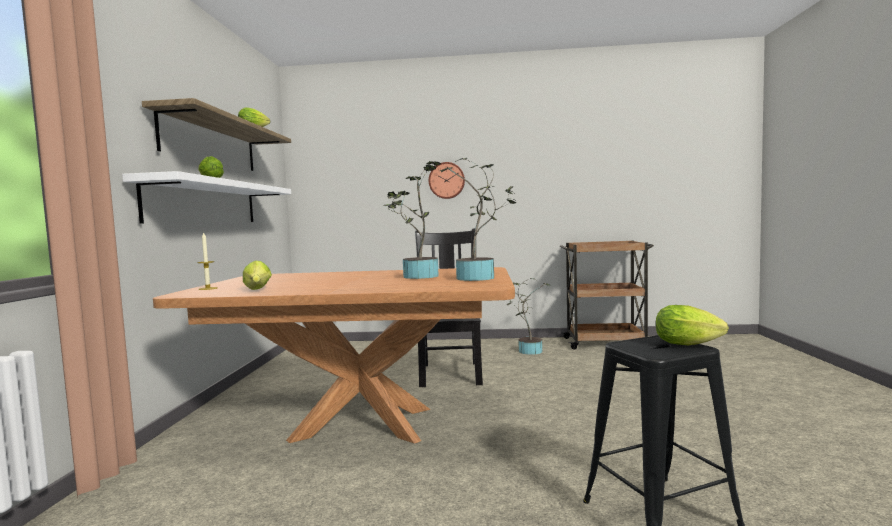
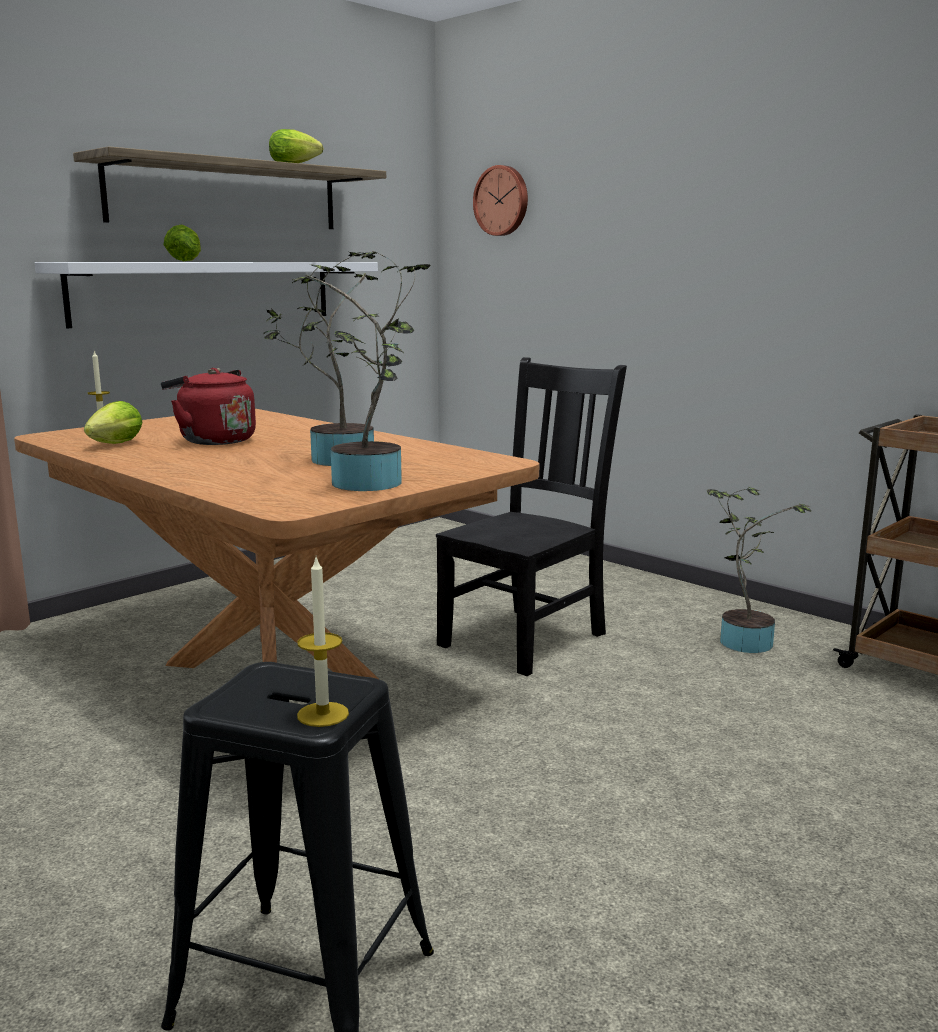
camera: 40 degrees right, 10 degrees up
wall clock [429,162,465,199] -> wall clock moved to [473,165,528,236]
lettuce [656,305,729,345] -> candle [297,555,349,727]
none -> red kettle [161,368,256,445]

